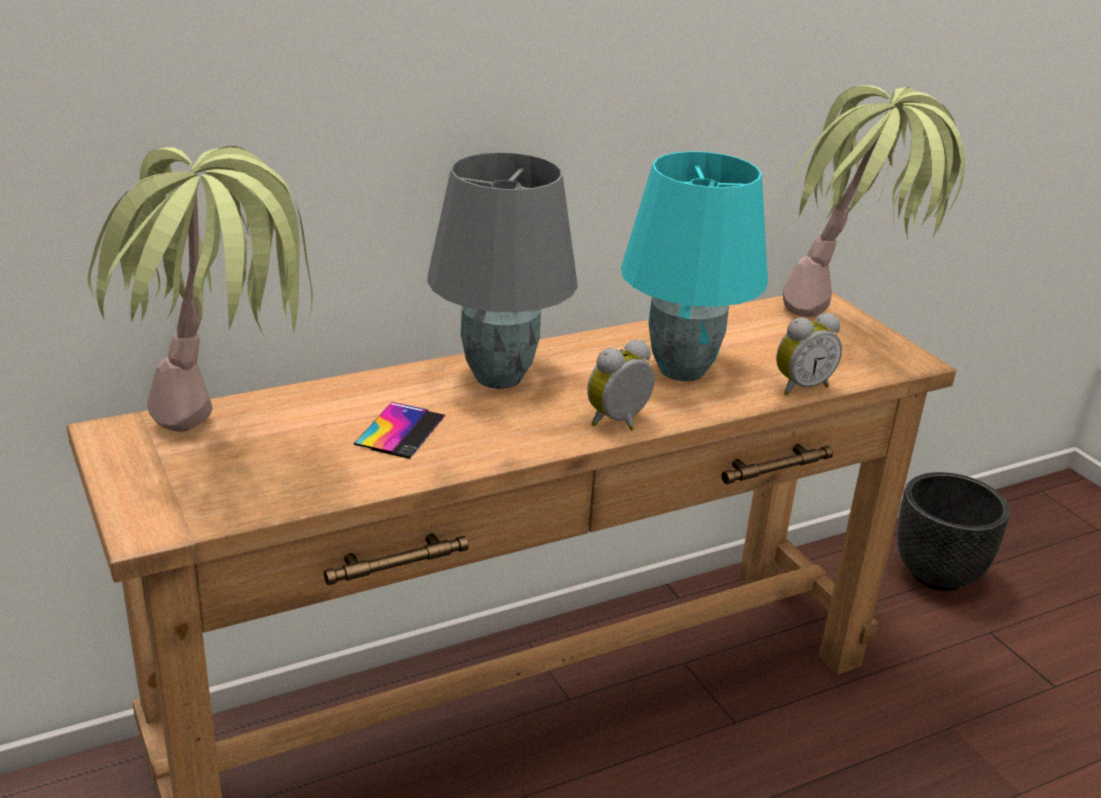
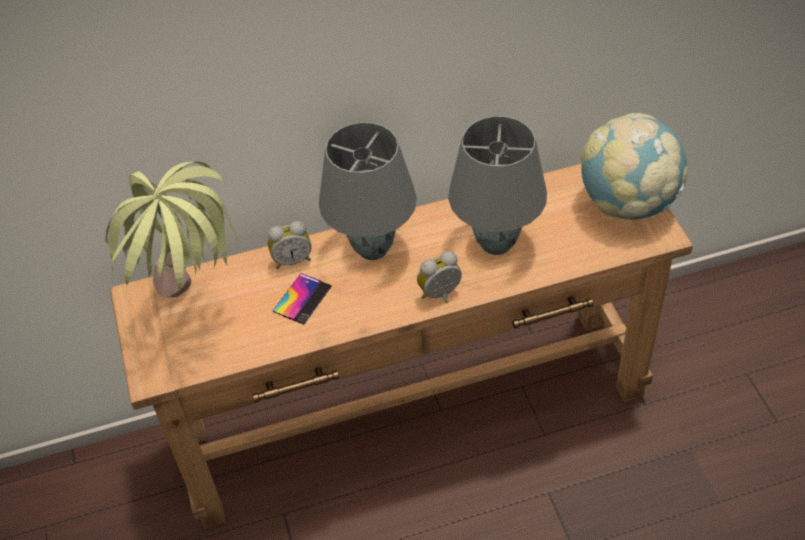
camera: 15 degrees right, 20 degrees up
turquoise table lamp [621,151,768,381] -> grey table lamp [448,116,547,255]
alarm clock [776,313,842,396] -> alarm clock moved to [268,221,311,269]
potted plant [783,85,965,317] -> globe [581,113,687,219]
black planter [897,472,1010,591] -> none

